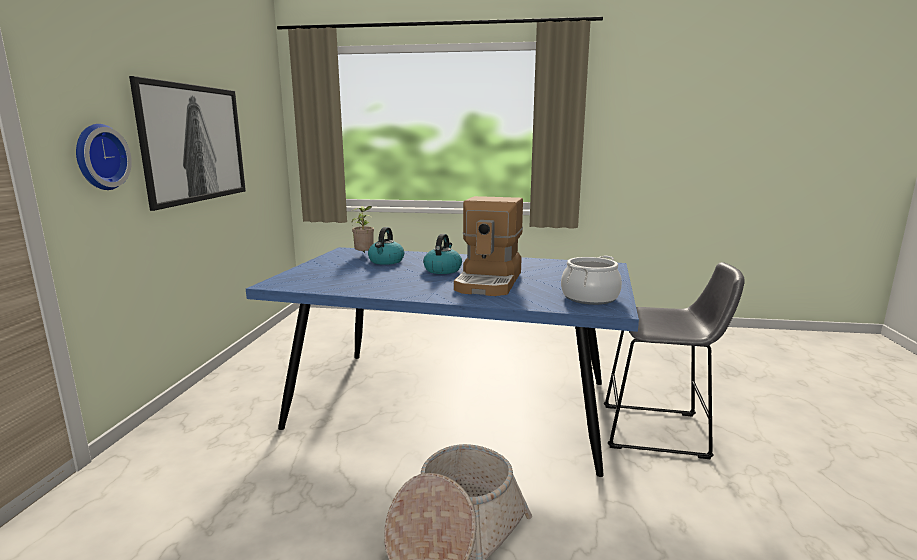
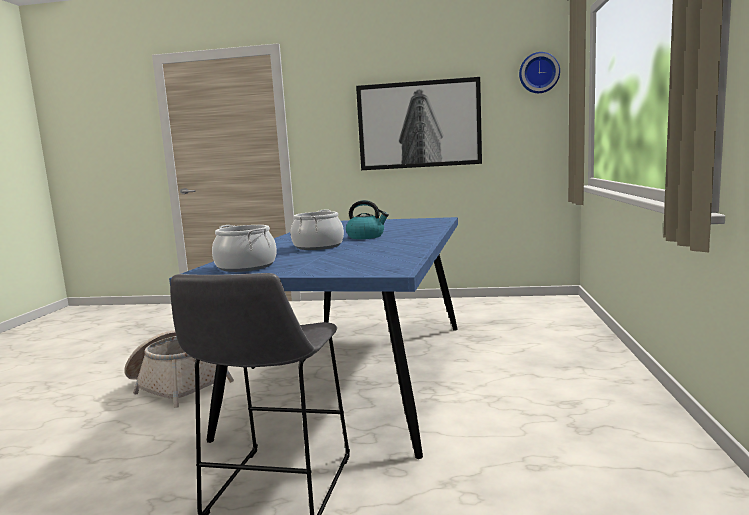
camera: 90 degrees right, 5 degrees down
wall clock [76,124,132,190] -> wall clock moved to [519,52,560,93]
potted plant [351,206,374,253] -> none
kettle [368,227,404,265] -> none
coffee machine [454,196,523,296] -> cooking pot [291,210,344,250]

